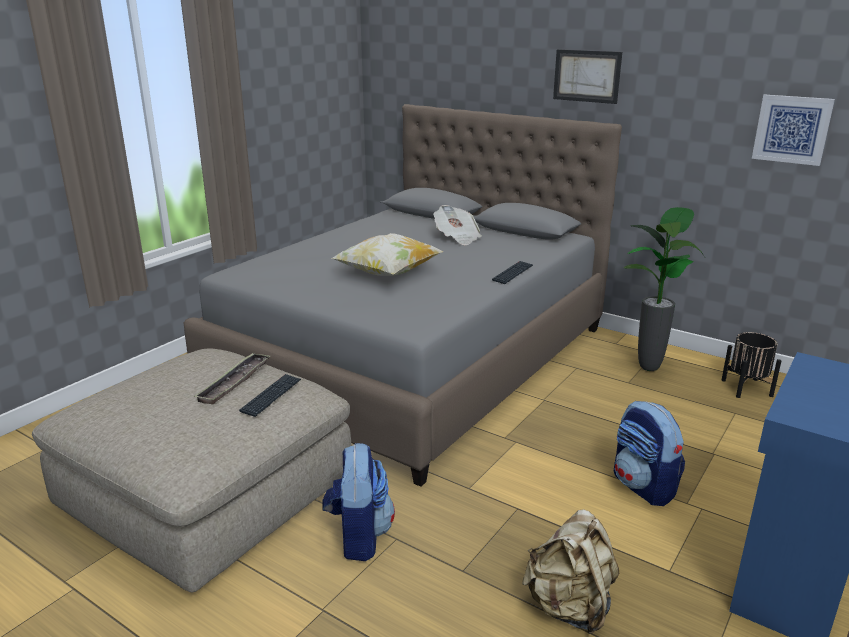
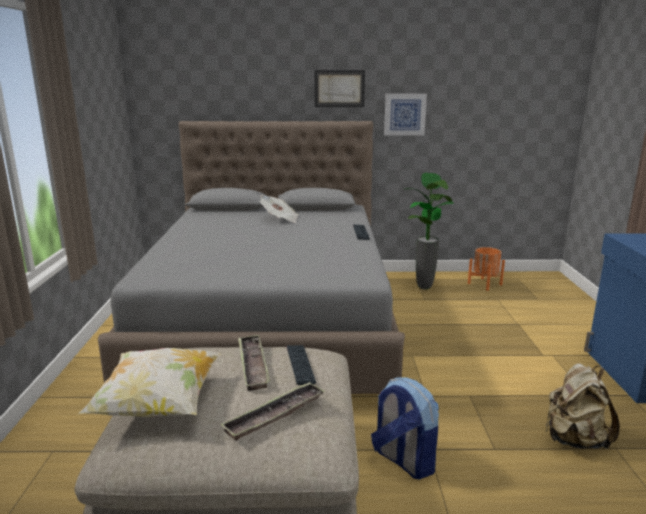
camera: 35 degrees left, 5 degrees down
pillow [332,233,443,276] -> pillow moved to [78,348,221,417]
backpack [614,401,685,506] -> none
black planter [722,332,781,398] -> orange planter [468,247,505,291]
picture [752,94,835,166] -> picture moved to [384,93,427,136]
none -> tray [220,382,325,441]

